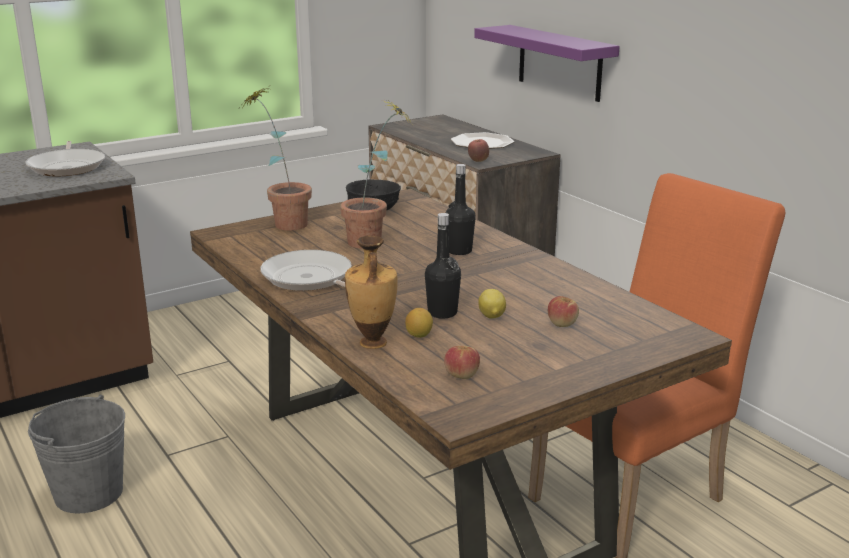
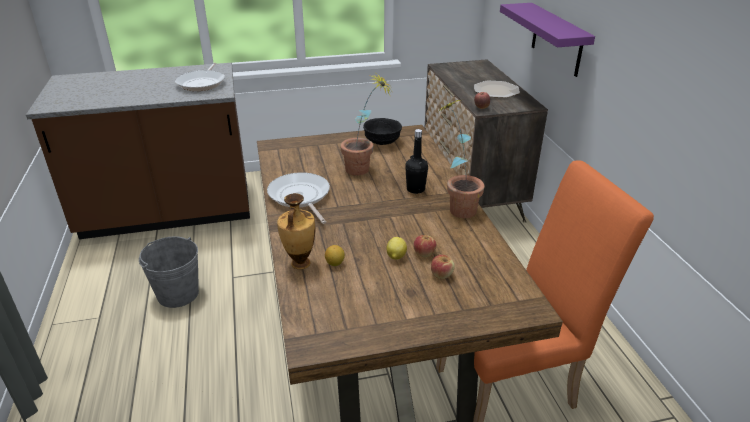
camera: 20 degrees right, 10 degrees up
potted plant [242,88,312,230] -> potted plant moved to [438,100,485,218]
black bottle [425,213,461,319] -> none
apple [444,346,480,379] -> apple moved to [413,235,437,257]

